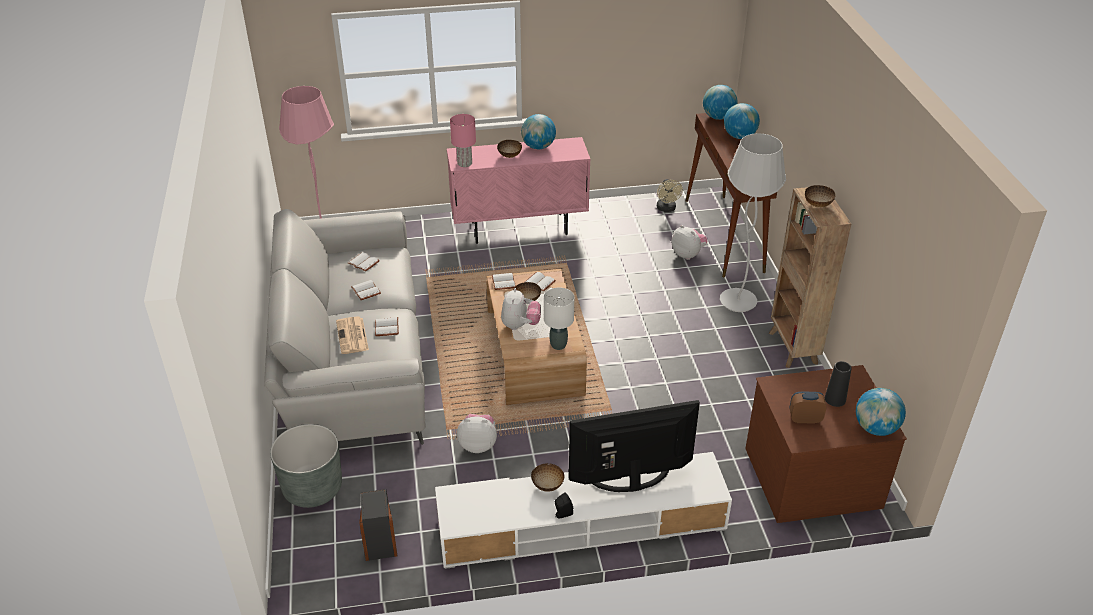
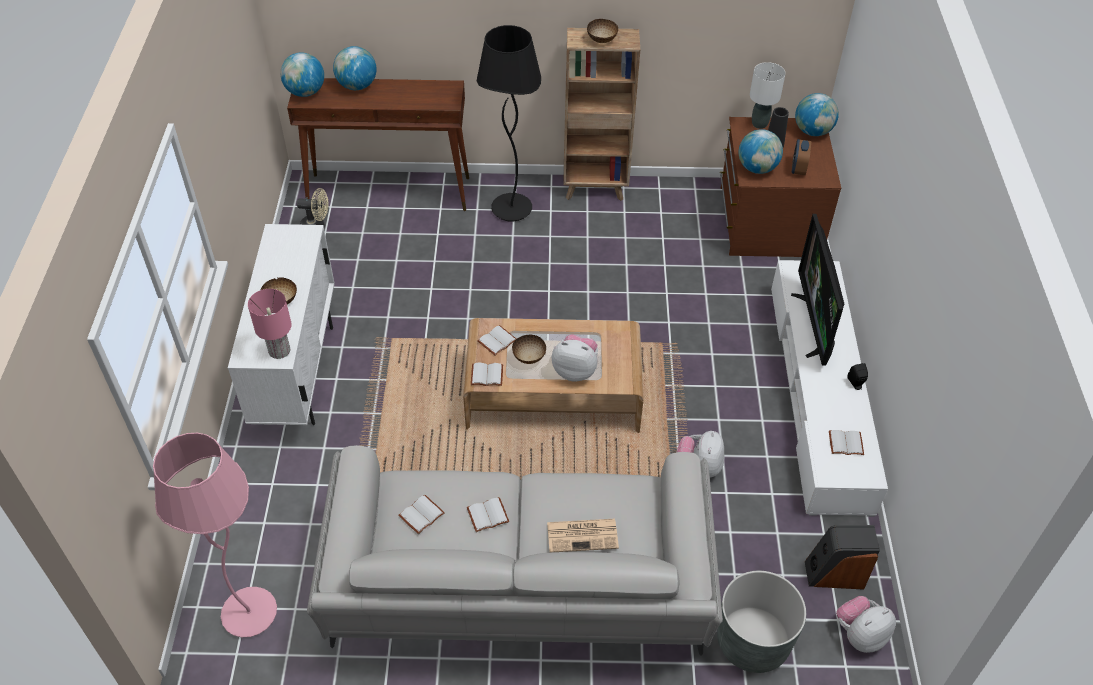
camera: 80 degrees left, 10 degrees up
white book [375,317,399,336] -> white book moved to [829,430,864,455]
pink cabinet [447,137,591,244] -> white cabinet [228,224,335,425]
globe [521,114,556,149] -> globe moved to [739,129,783,174]
bowl [531,463,565,492] -> none
white table lamp [544,288,574,350] -> white table lamp moved to [750,62,785,129]
plush toy [672,225,708,260] -> plush toy moved to [836,596,896,653]
white floor lamp [720,133,786,312] -> black floor lamp [477,25,541,222]

